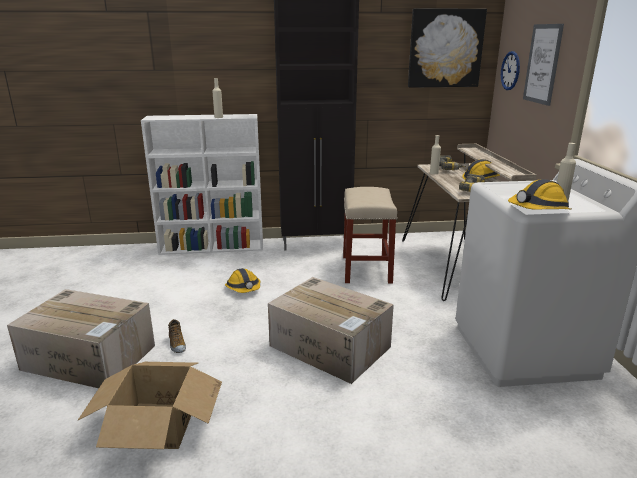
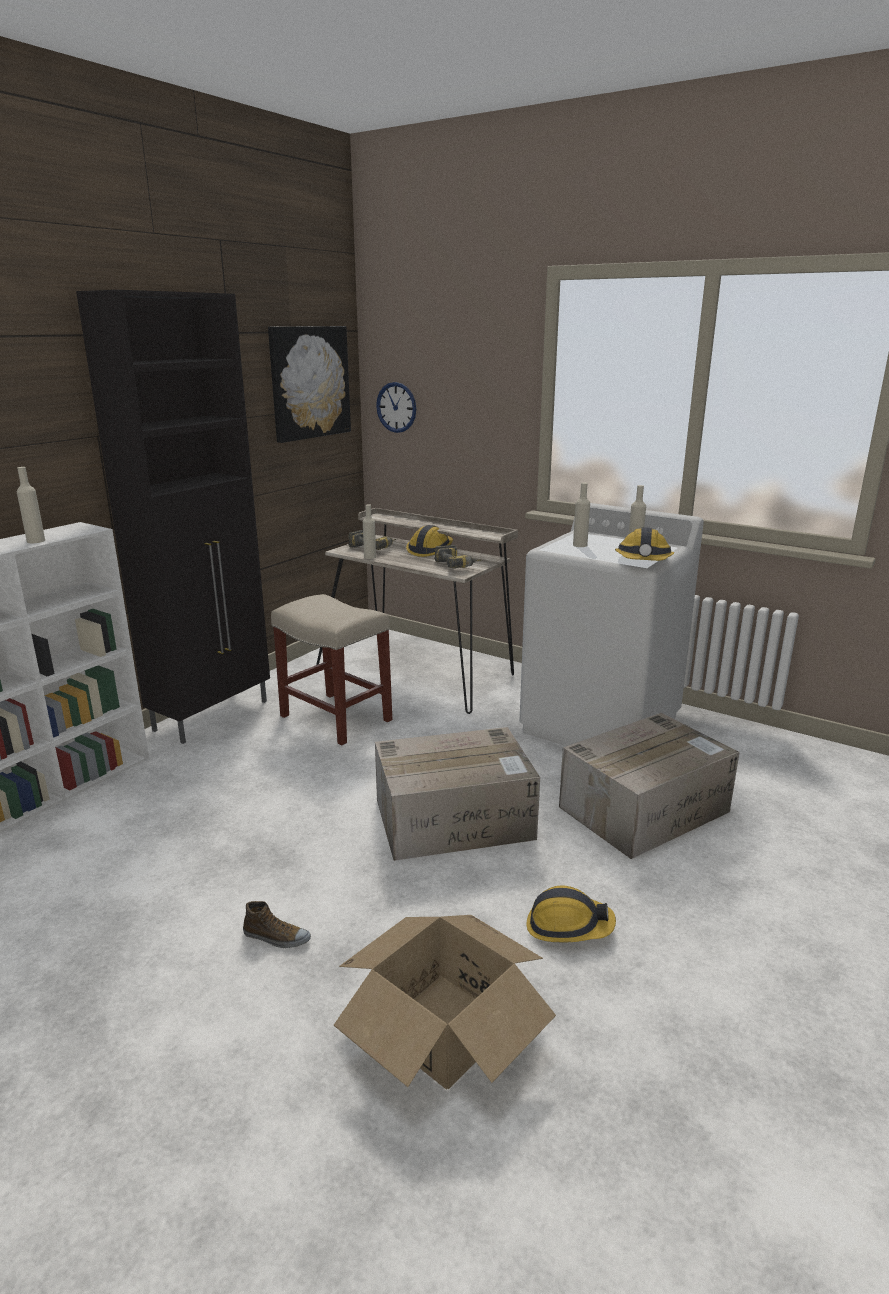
camera: 50 degrees left, 0 degrees up
cardboard box [7,289,155,388] -> cardboard box moved to [559,713,740,859]
hard hat [225,268,261,293] -> hard hat moved to [527,885,616,942]
picture [523,24,564,106] -> none
none -> beige bottle [573,483,590,547]

